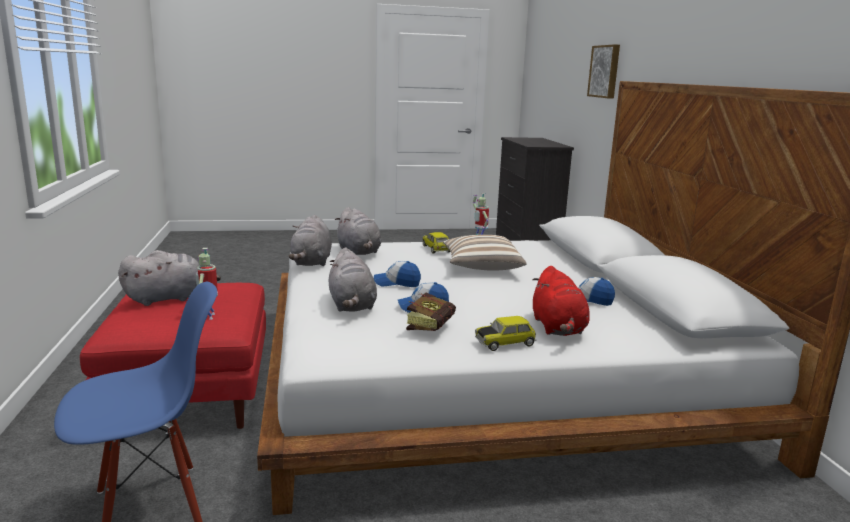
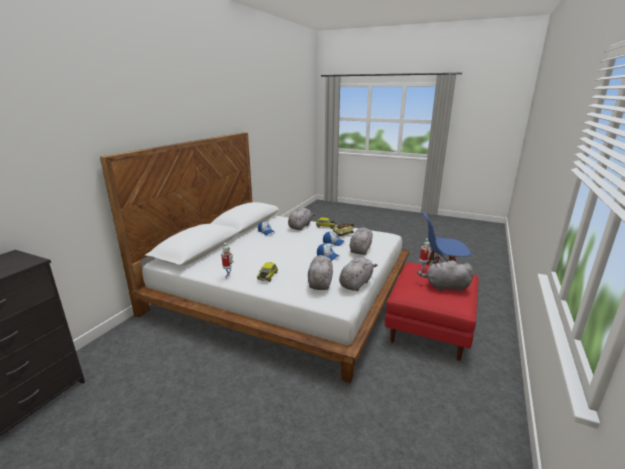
camera: 145 degrees left, 5 degrees up
pillow [443,235,527,271] -> none
red plush toy [532,266,590,336] -> grey plush toy [288,208,315,230]
picture [587,44,620,99] -> none

